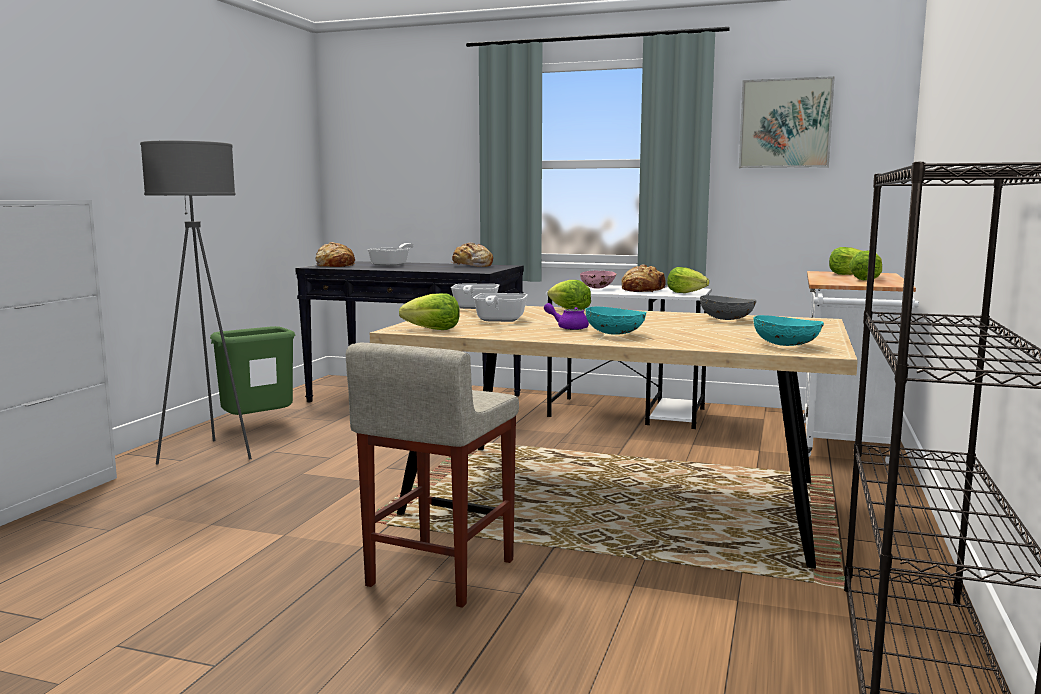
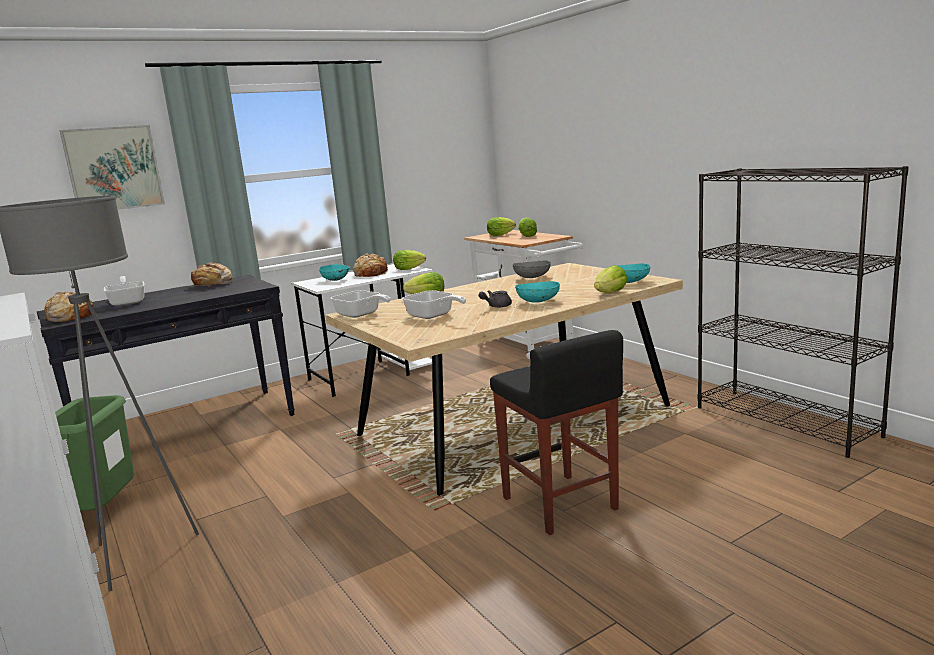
camera: 50 degrees left, 5 degrees up
beige stool [346,343,519,608] -> black stool [490,330,623,535]
lettuce [399,293,460,330] -> lettuce moved to [594,265,627,293]
purple teapot [544,303,589,330] -> grey teapot [478,290,512,308]
pink bowl [580,271,616,289] -> turquoise bowl [319,264,350,281]
picture [739,76,835,168] -> picture moved to [60,125,165,210]

